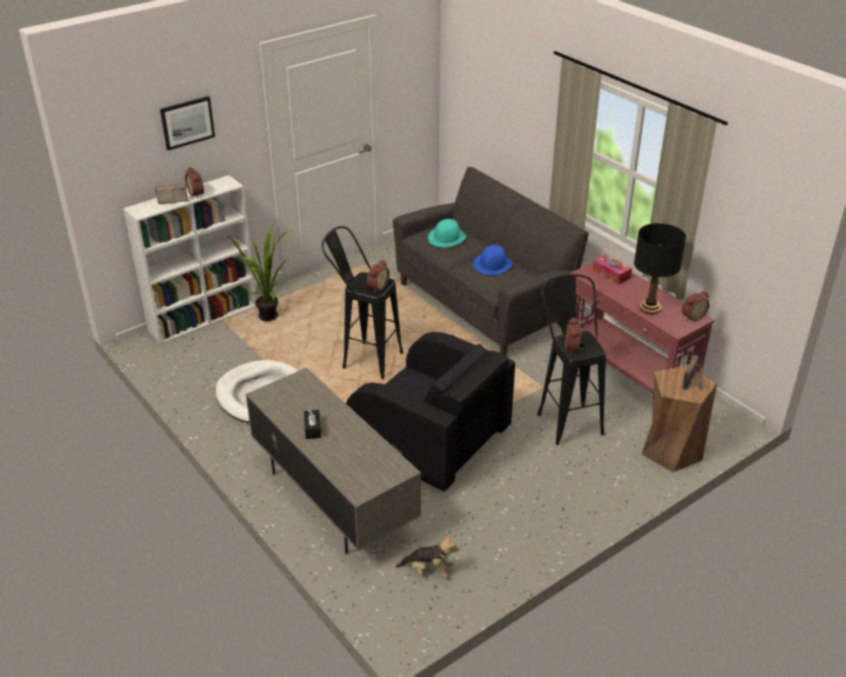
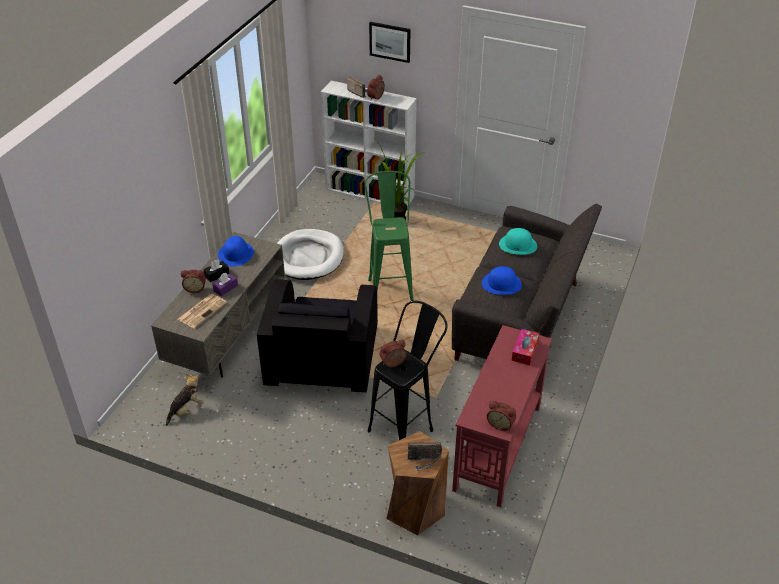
camera: 60 degrees right, 5 degrees up
black stool [322,226,403,379] -> green stool [364,171,414,301]
alarm clock [367,260,389,293] -> alarm clock moved to [181,270,206,293]
plush toy [396,534,460,578] -> plush toy turned 120 degrees counterclockwise [166,374,203,426]
black table lamp [634,223,686,315] -> none
none -> newspaper [178,294,227,328]
none -> purple tissue box [212,273,238,297]
none -> blue hat [218,236,254,267]

